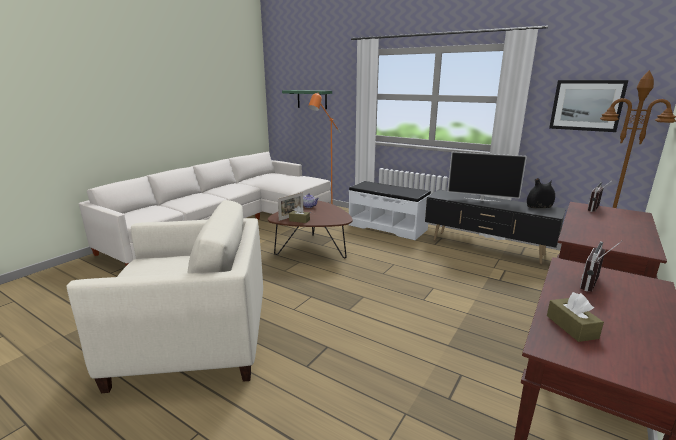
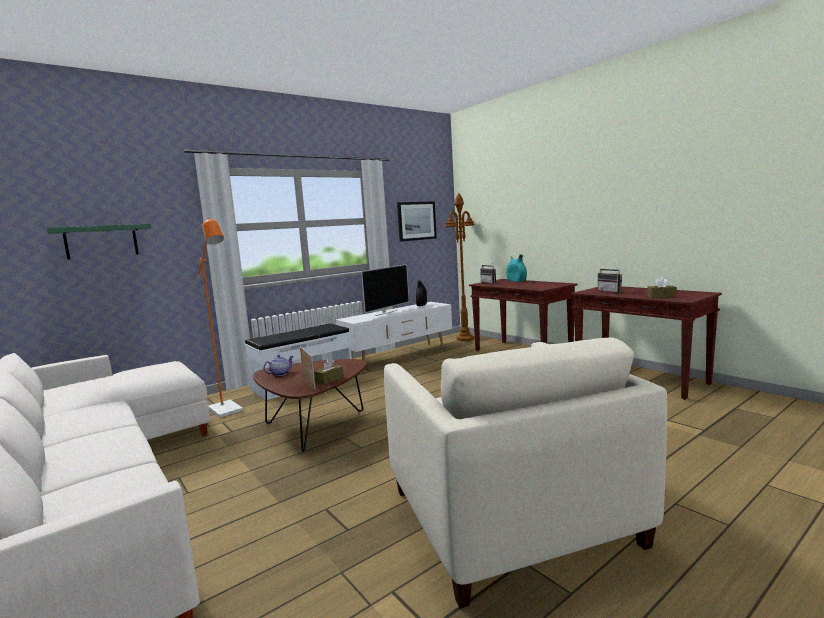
camera: 70 degrees left, 10 degrees down
beige armchair [67,200,263,393] -> beige armchair turned 150 degrees clockwise [384,338,667,609]
black tv stand [425,189,566,264] -> white tv stand [336,302,452,361]
none -> turquoise vase [506,254,527,282]

